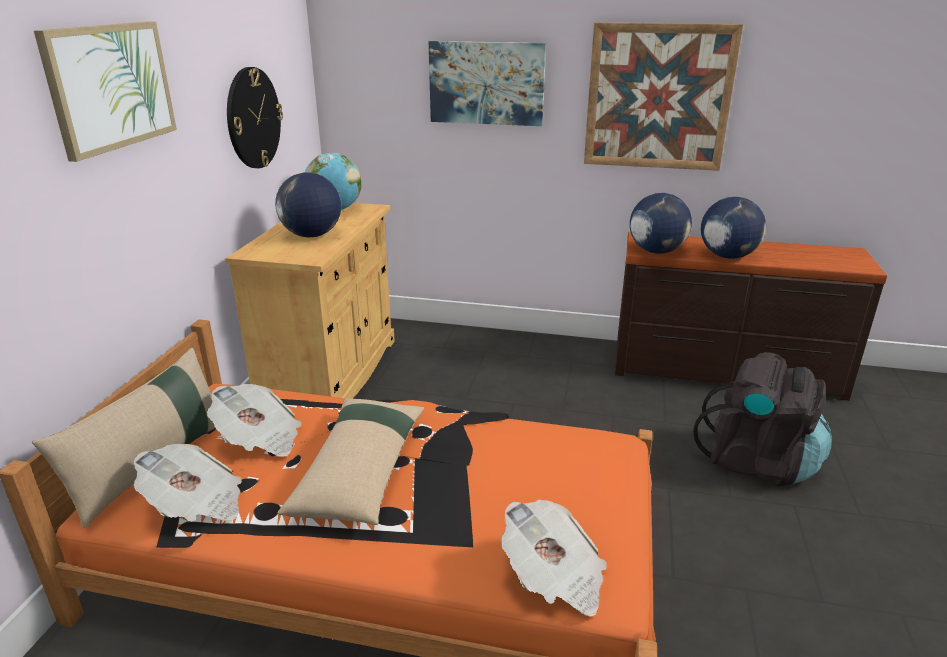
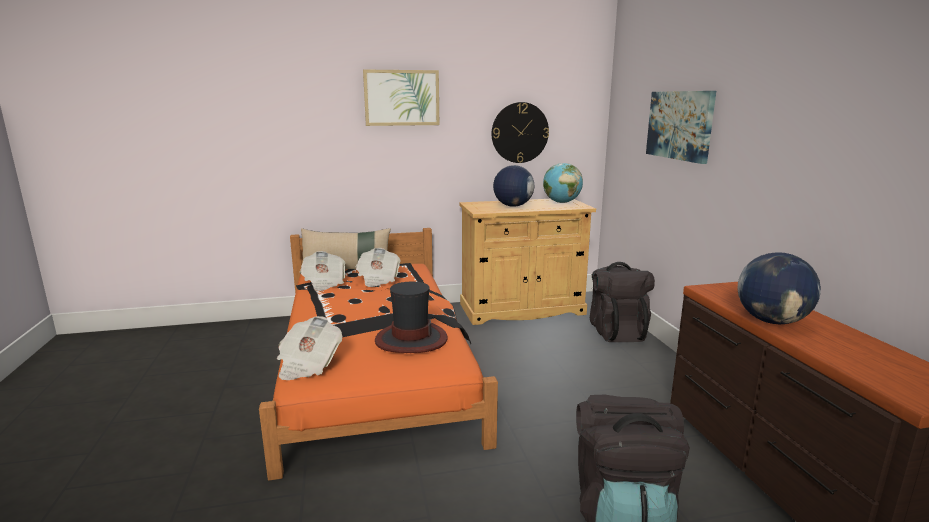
camera: 65 degrees right, 10 degrees down
beige pillow [278,398,424,525] -> none
picture [584,22,743,171] -> none
globe [630,193,692,254] -> none
none -> hat [375,282,448,353]
none -> black backpack [590,262,655,342]

